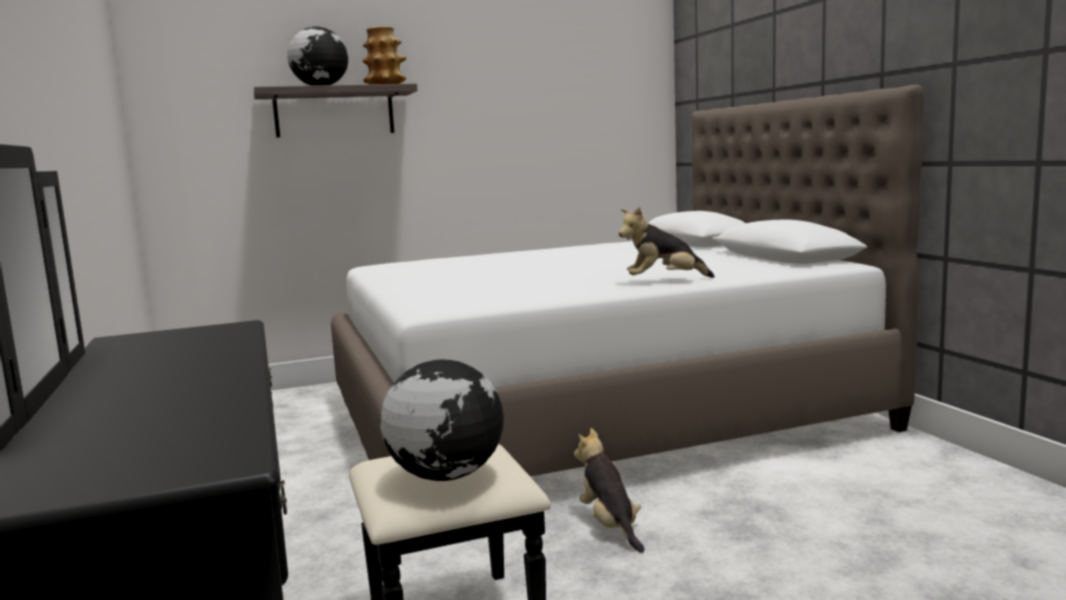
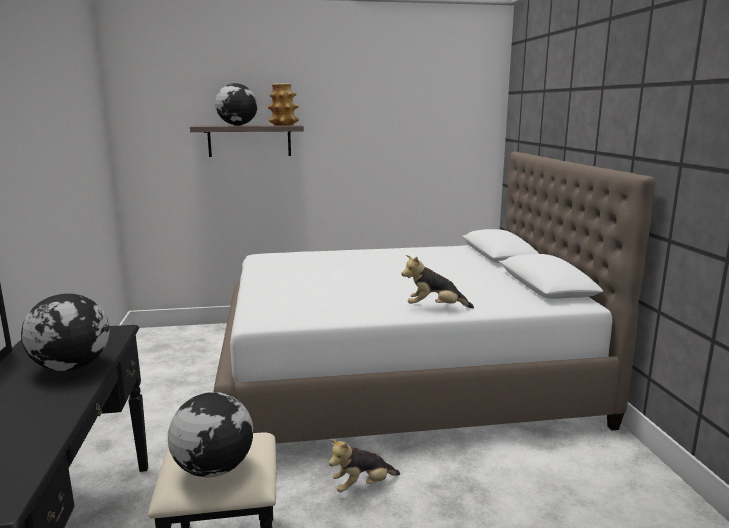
camera: 10 degrees right, 5 degrees up
plush toy [574,428,645,553] -> plush toy turned 105 degrees counterclockwise [329,439,400,492]
none -> globe [21,294,110,371]

